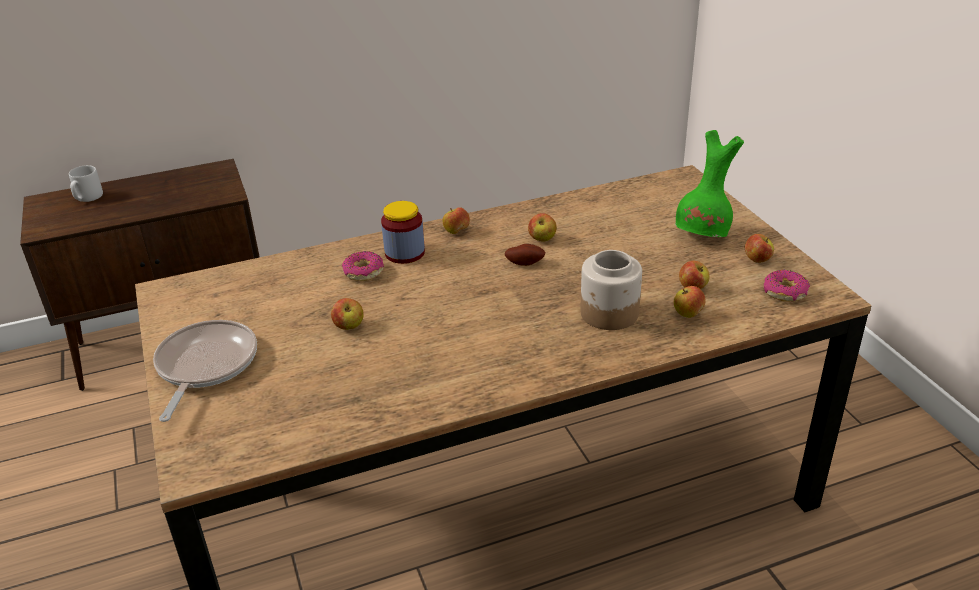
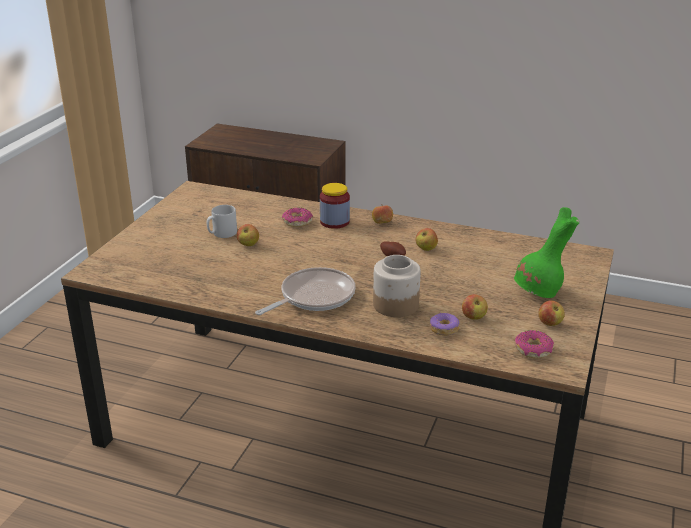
camera: 40 degrees right, 5 degrees down
grey mug [69,165,103,202] -> grey mug moved to [207,205,237,238]
frying pan [153,320,257,422] -> frying pan moved to [255,267,356,315]
apple [674,286,706,318] -> donut [430,312,459,336]

